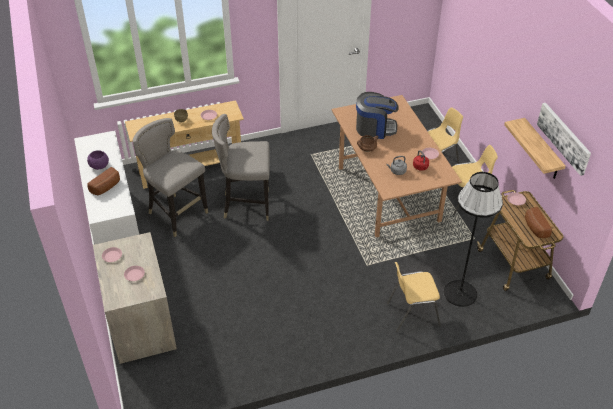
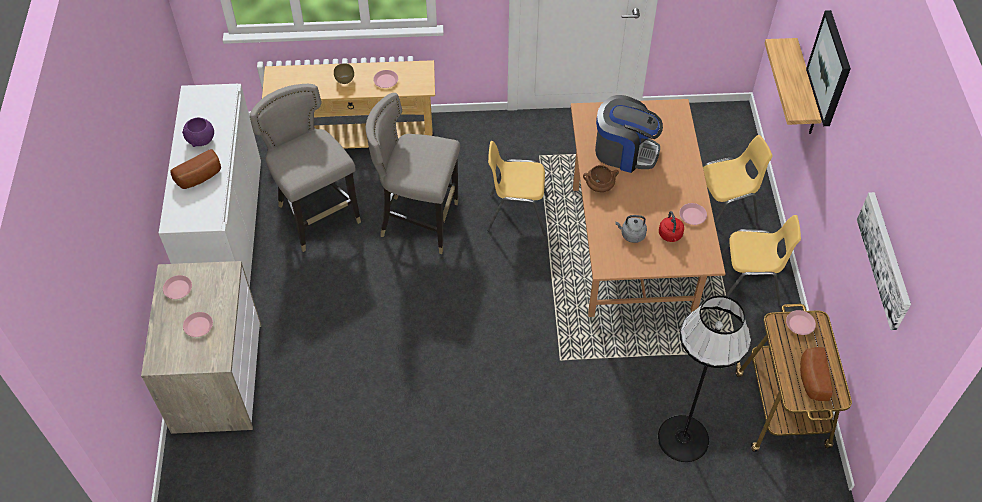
camera: 15 degrees right, 10 degrees up
yellow chair [387,262,441,332] -> yellow chair moved to [487,141,548,236]
shelf [504,118,566,179] -> shelf moved to [765,38,822,134]
none -> picture [806,10,851,126]

